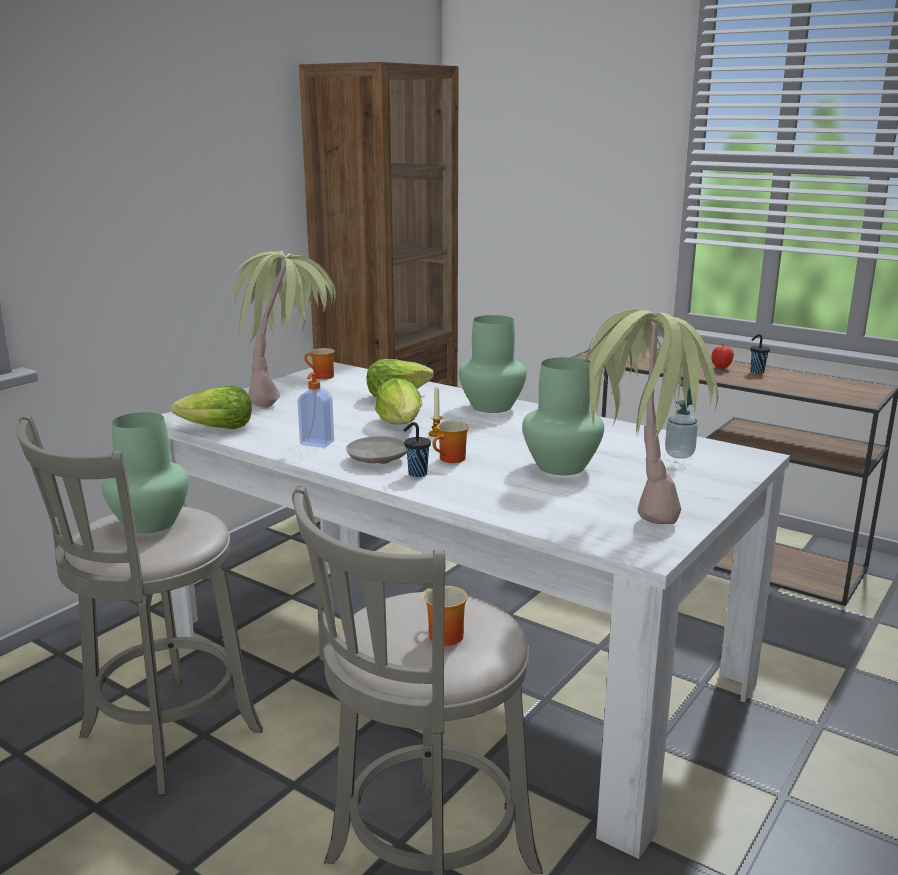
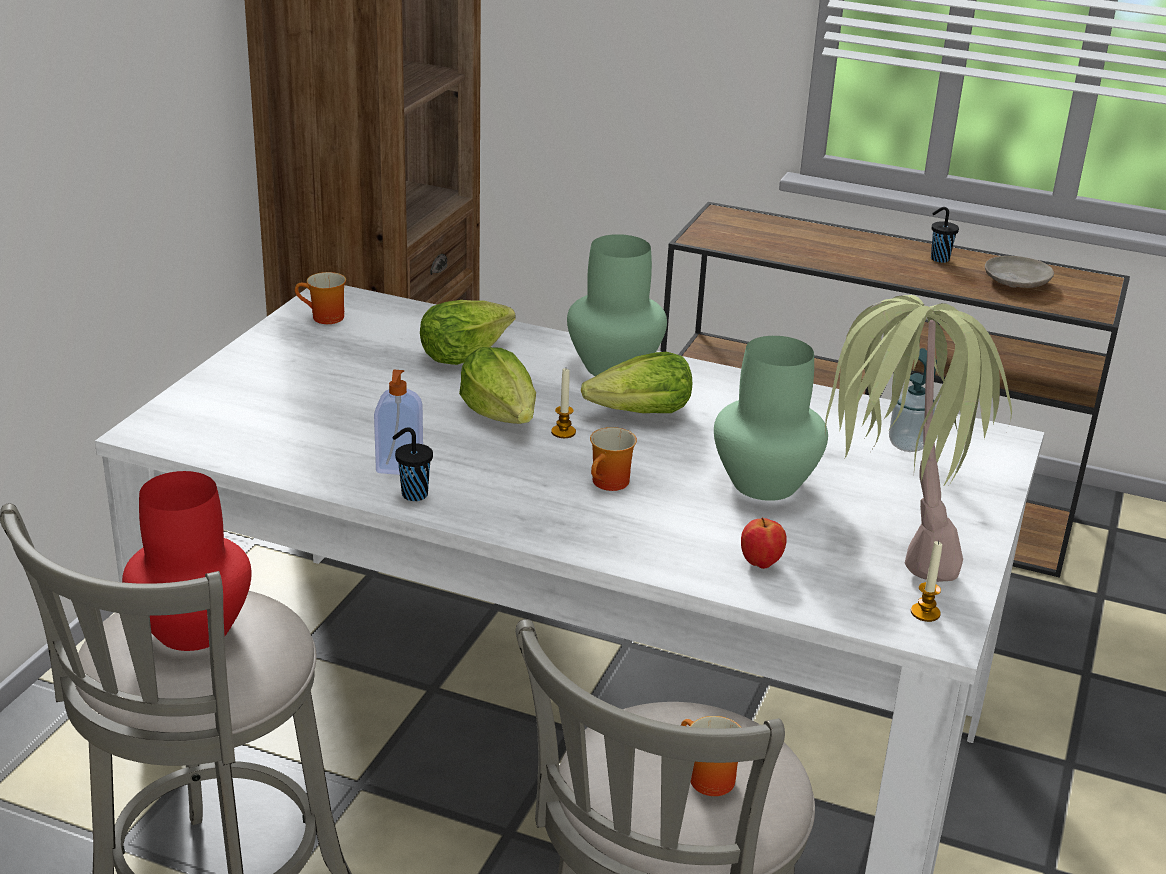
camera: 15 degrees left, 10 degrees up
green vase [102,412,189,534] -> red vase [122,471,252,651]
lettuce [172,386,252,429] -> lettuce moved to [581,352,692,413]
potted plant [227,251,336,407] -> none
beige plate [346,436,407,464] -> beige plate moved to [985,256,1054,288]
black cup [404,422,431,477] -> black cup moved to [392,427,433,501]
apple [712,344,734,369] -> apple moved to [741,517,787,569]
none -> candle [911,541,942,622]

